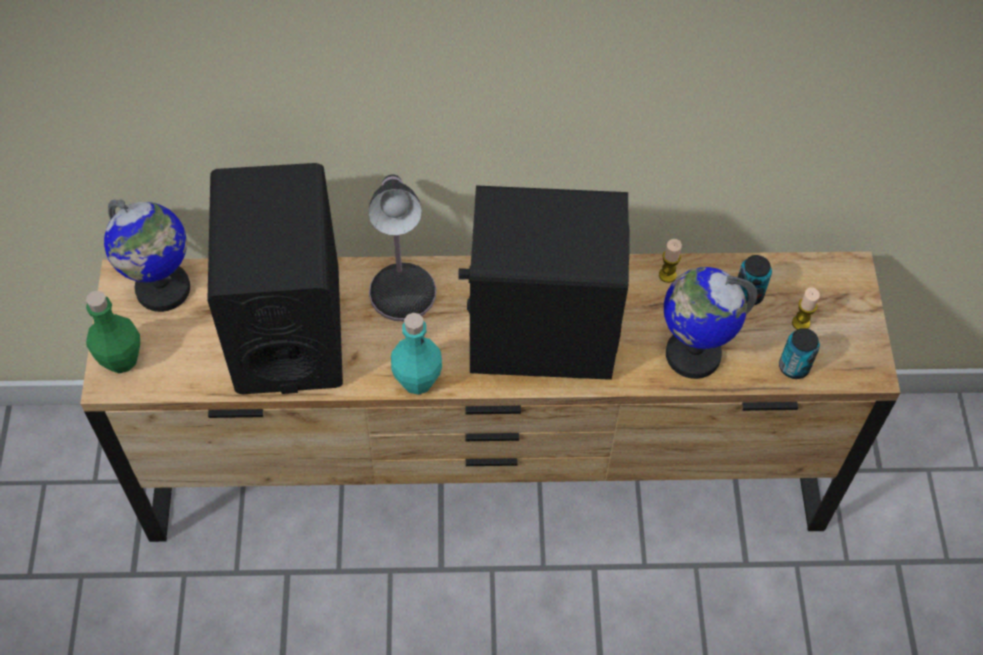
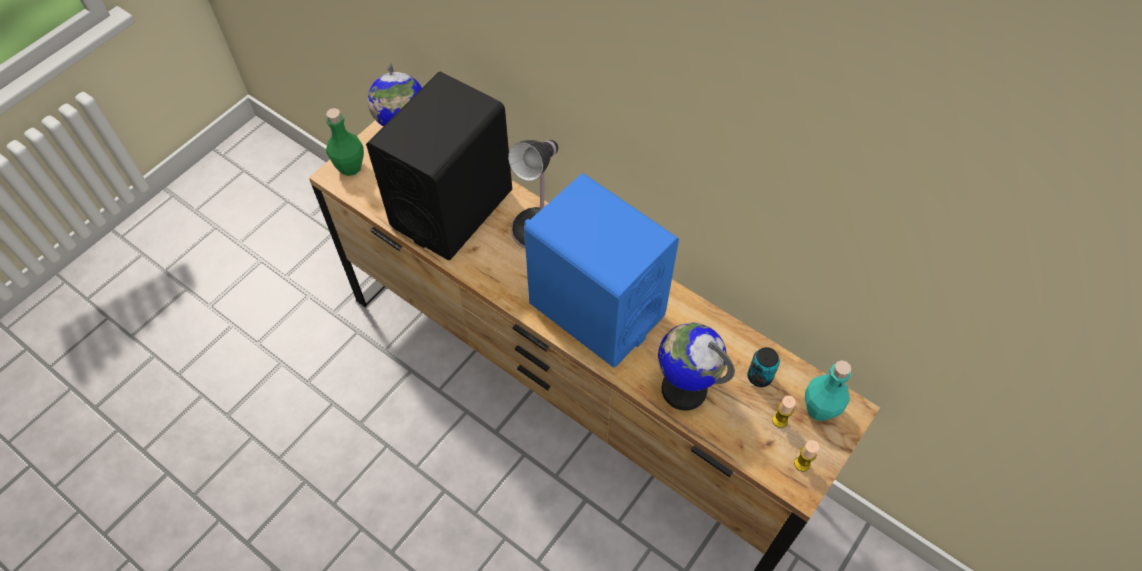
camera: 40 degrees right, 0 degrees up
turquoise bottle [391,313,442,395] -> turquoise bottle moved to [805,360,851,421]
black speaker [458,186,630,380] -> blue speaker [524,173,679,368]
candle [659,239,682,283] -> candle moved to [794,440,819,472]
can [779,328,820,379] -> none

